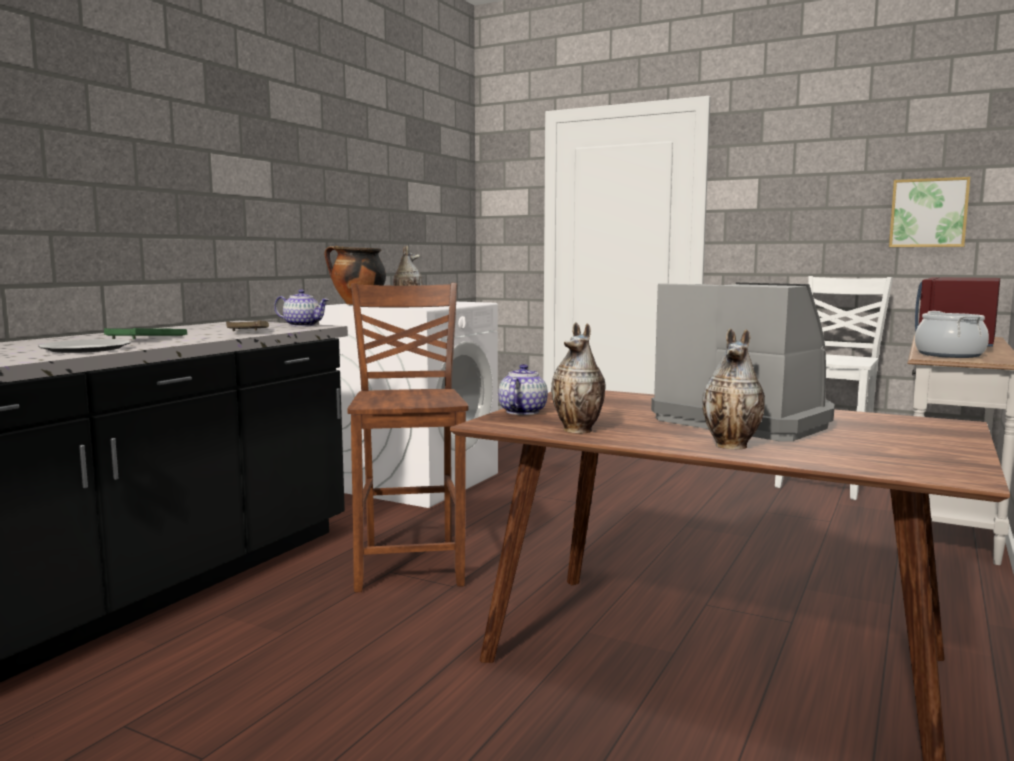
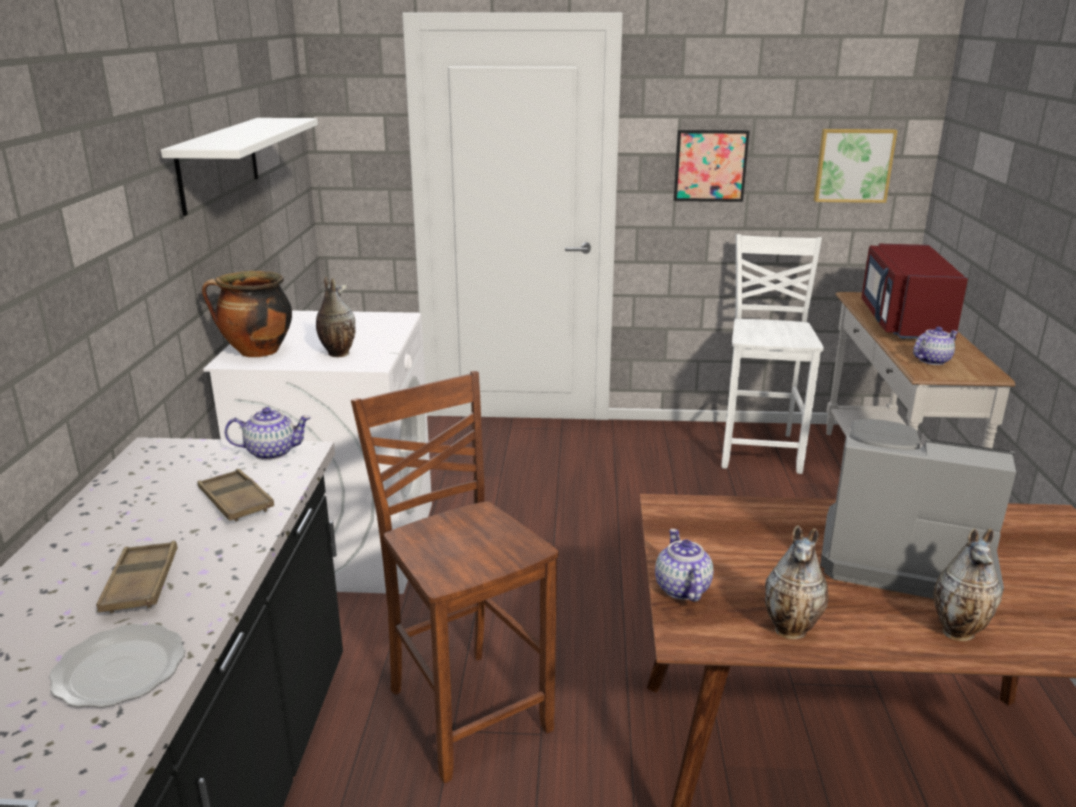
camera: 25 degrees left, 15 degrees up
green tray [104,328,187,339] -> brown tray [96,541,178,613]
cooking pot [915,311,989,358] -> teapot [913,326,958,365]
none -> white shelf [161,118,318,216]
none -> picture [674,130,749,202]

